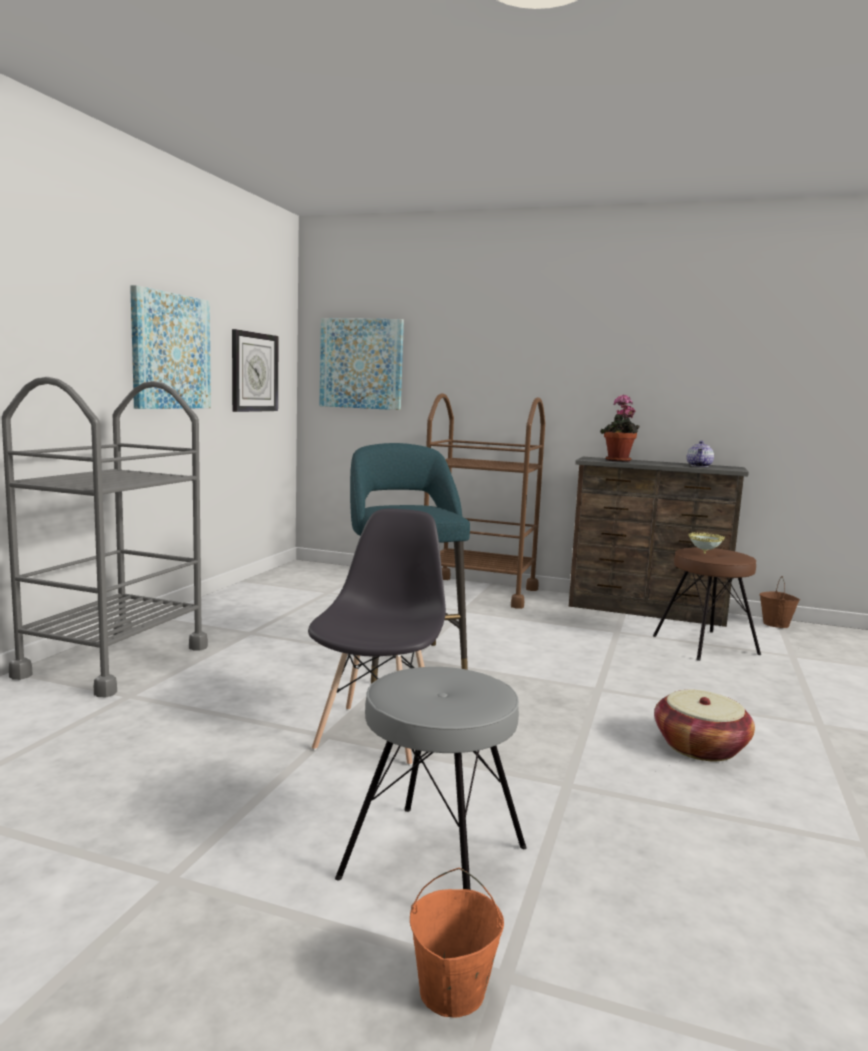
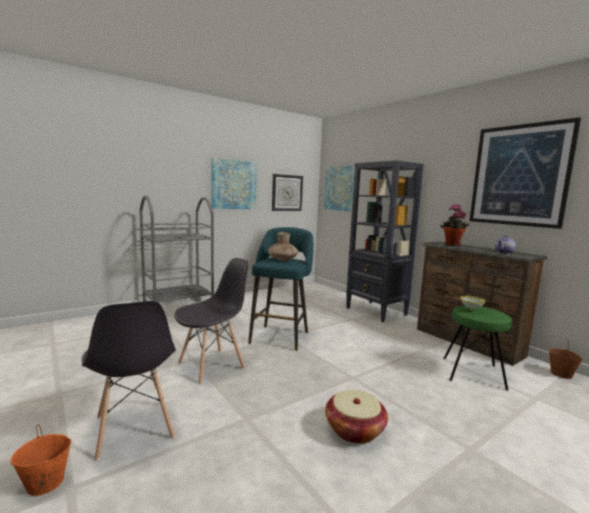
camera: 35 degrees right, 0 degrees up
grey stool [335,667,527,890] -> grey chair [82,301,176,460]
brown cart [424,393,545,609] -> black bookcase [346,160,424,322]
brown stool [653,547,761,661] -> green stool [443,306,512,391]
none -> brown vase [268,232,298,261]
none -> picture [470,117,581,229]

